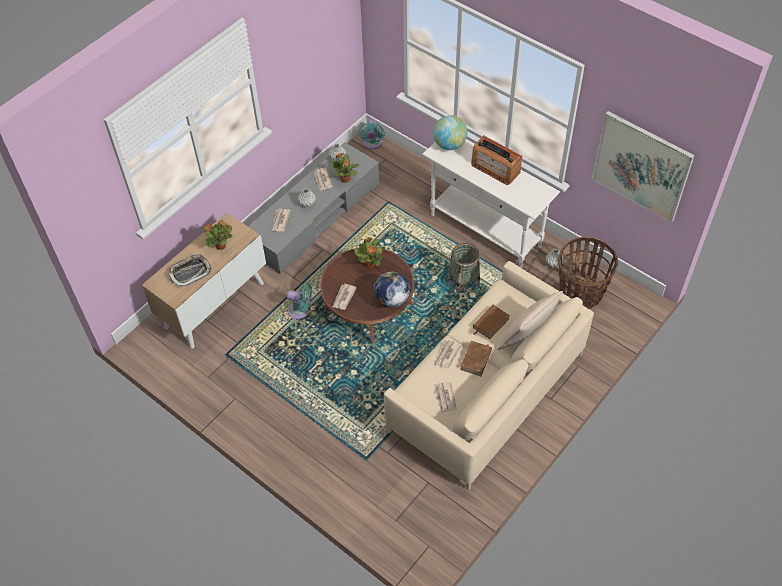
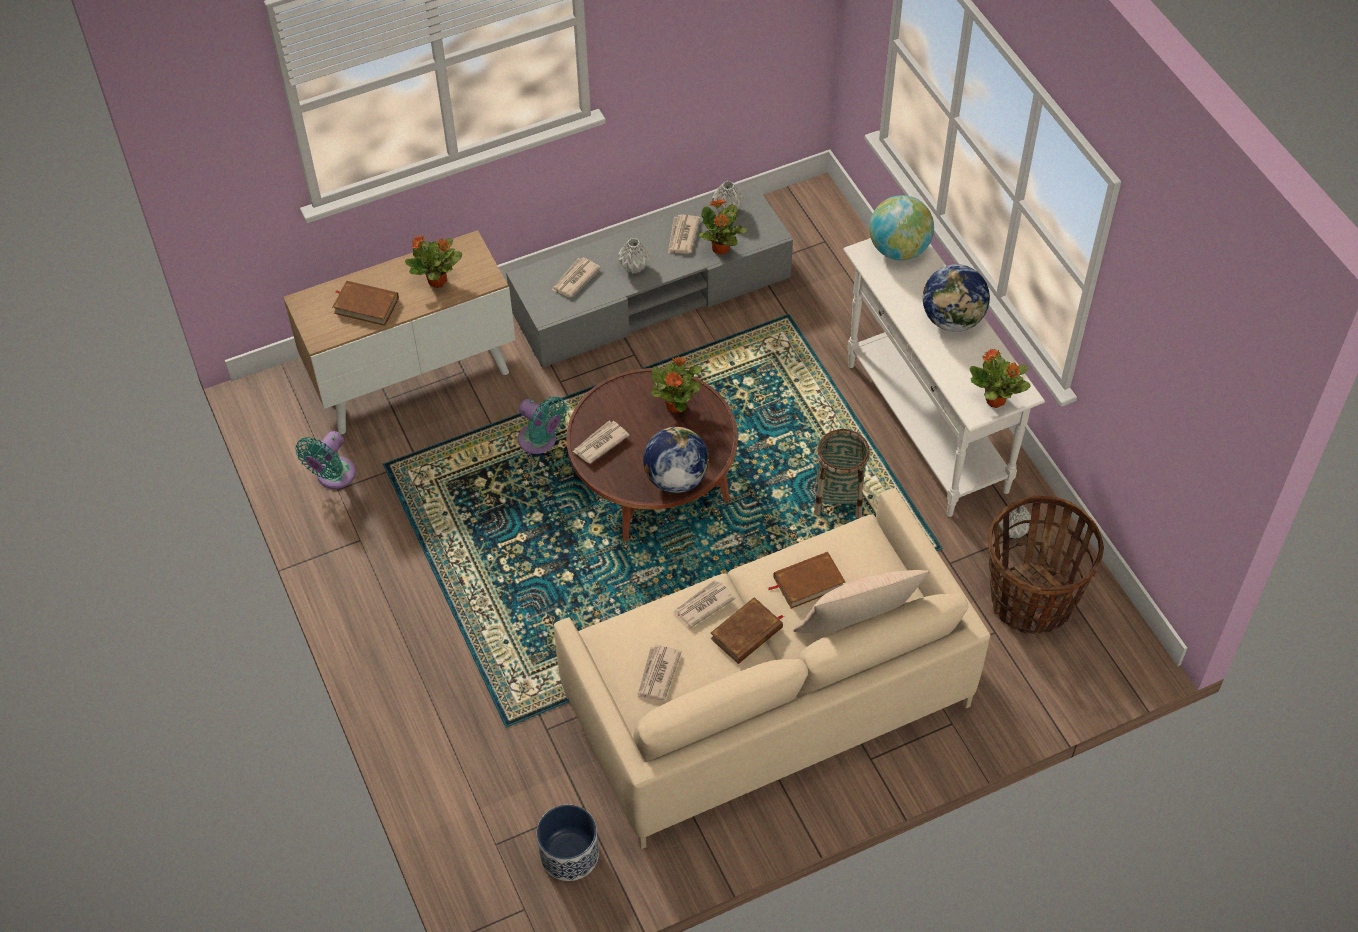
camera: 25 degrees right, 0 degrees up
tray [168,253,212,288] -> brown book [333,281,399,326]
turquoise fan [358,119,385,150] -> turquoise fan moved to [295,431,356,489]
radio [471,136,522,185] -> globe [923,264,990,332]
picture [592,111,695,223] -> none
none -> planter [537,805,599,881]
none -> potted plant [969,349,1031,408]

